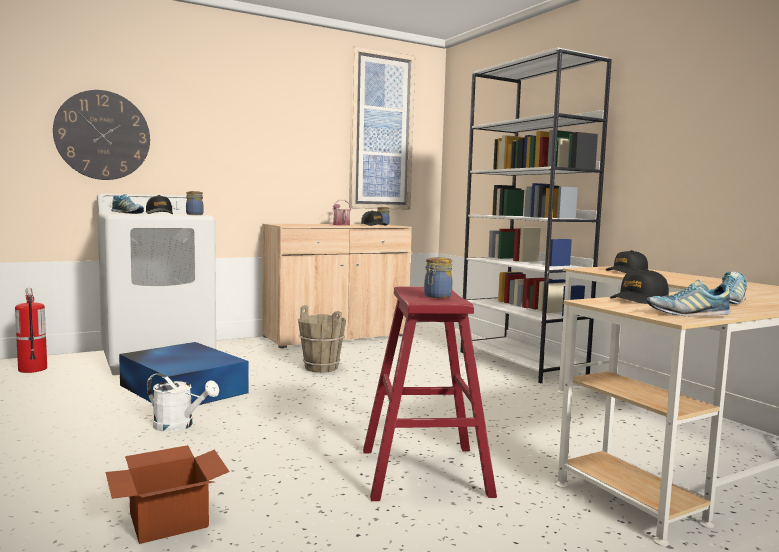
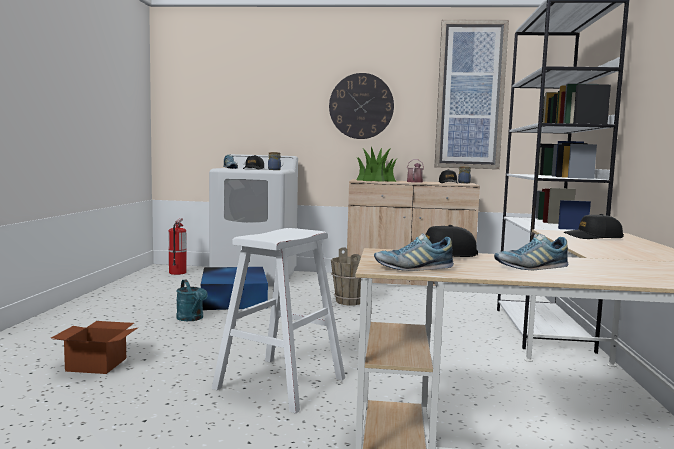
camera: 35 degrees right, 0 degrees up
wall clock [53,90,150,180] -> wall clock moved to [329,73,394,139]
white watering can [147,373,219,432] -> turquoise watering can [176,280,208,321]
red stool [363,287,497,501] -> white stool [212,228,345,414]
jar [424,257,452,298] -> none
shoe [647,280,730,316] -> shoe turned 45 degrees counterclockwise [374,233,454,271]
none -> potted plant [356,147,397,182]

